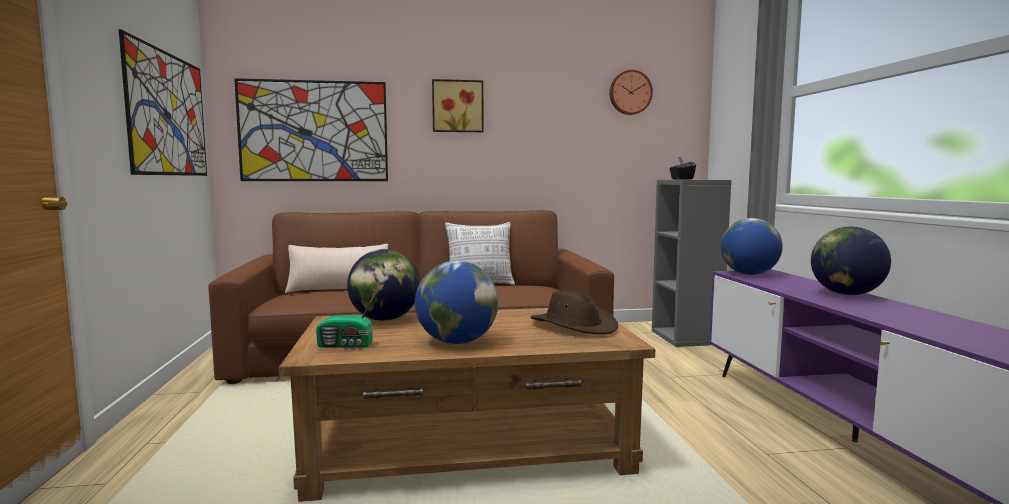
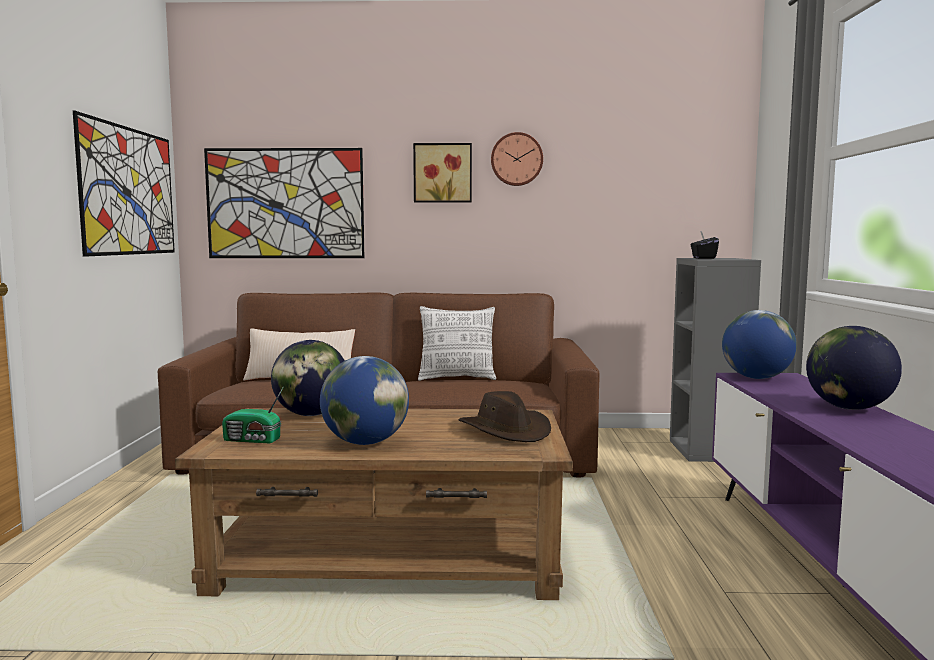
camera: 10 degrees right, 0 degrees up
wall clock [609,70,653,115] -> wall clock moved to [491,132,543,186]

